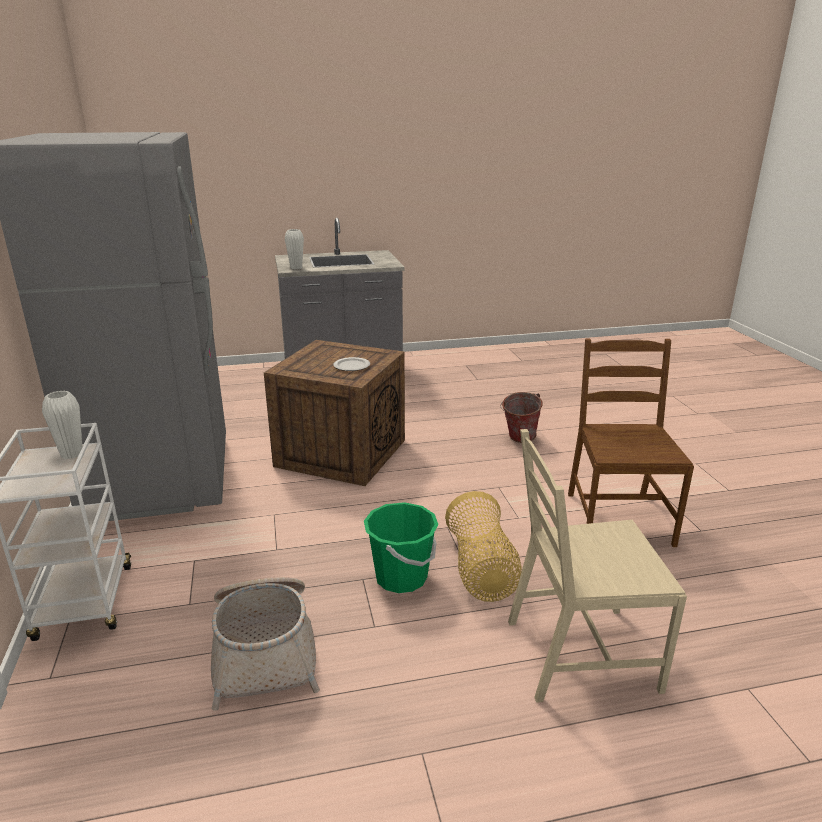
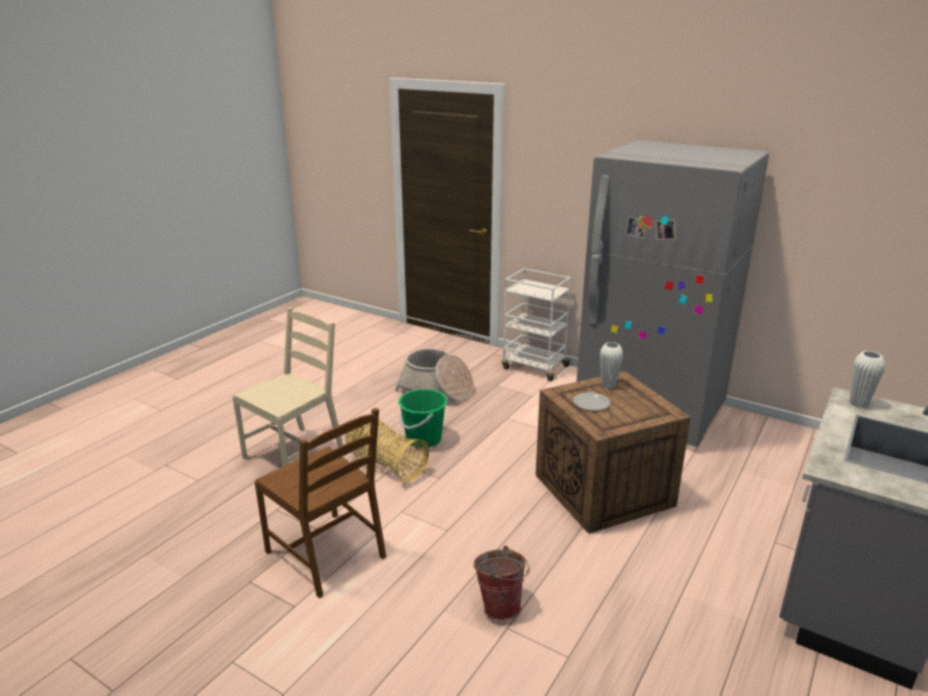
camera: 135 degrees right, 0 degrees up
white vase [42,391,82,459] -> white vase moved to [600,342,623,389]

